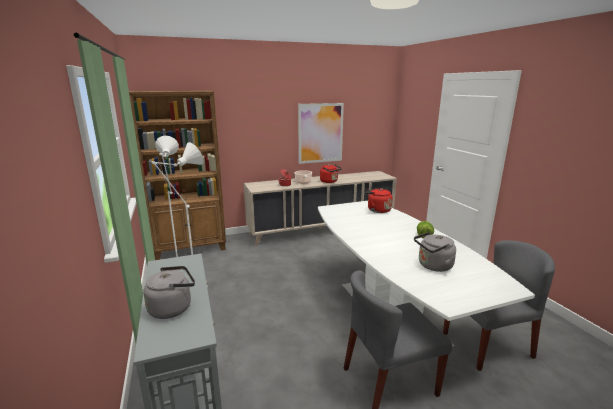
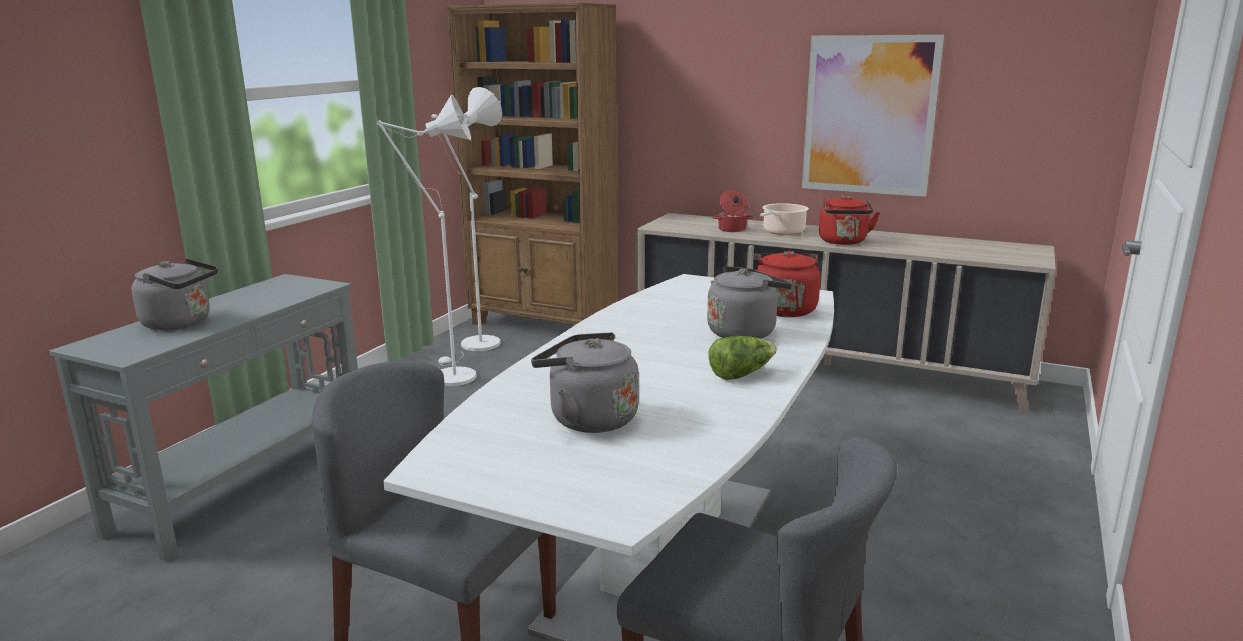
camera: 45 degrees right, 0 degrees up
none -> grey kettle [707,266,793,339]

